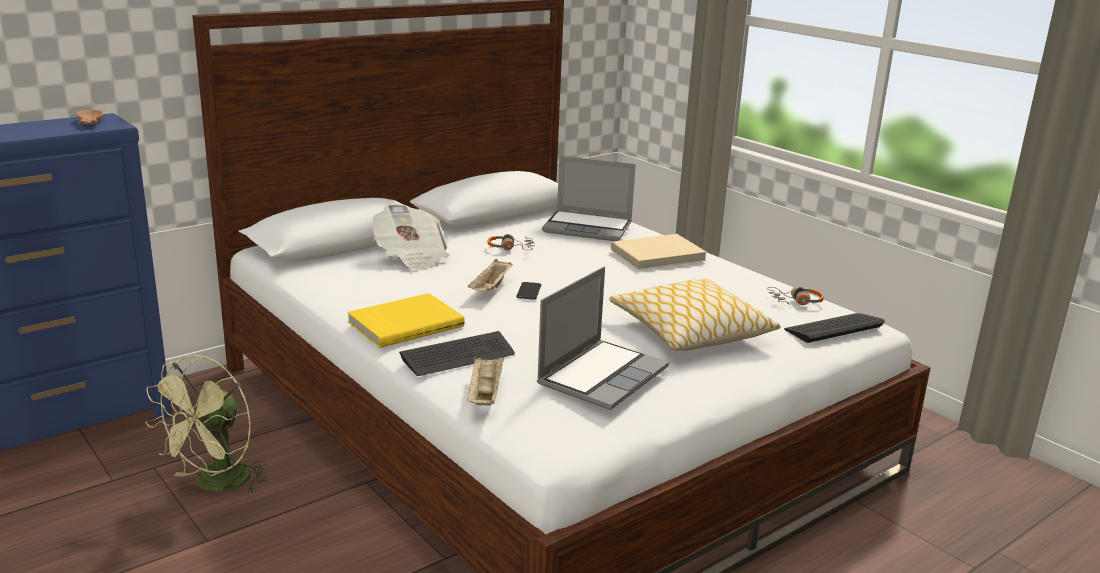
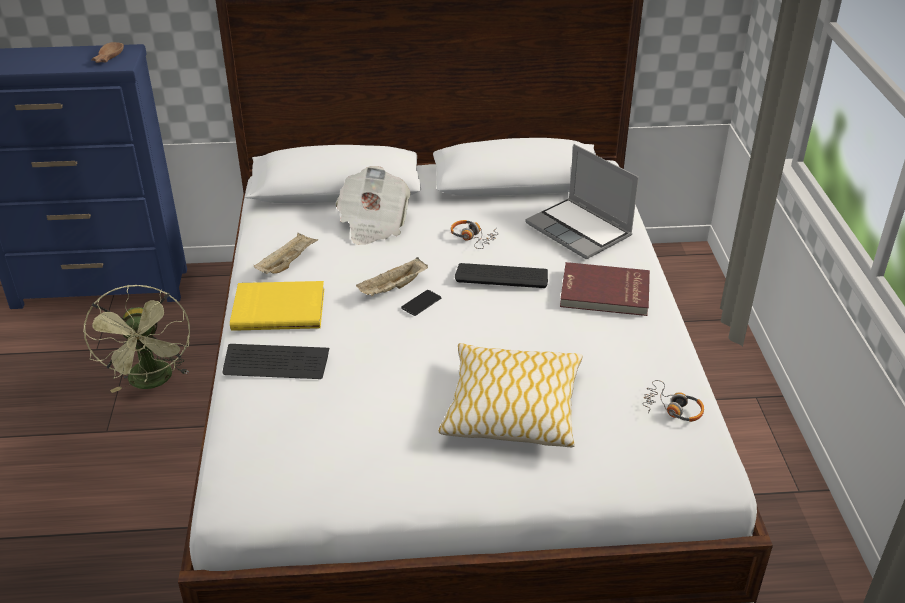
camera: 35 degrees right, 15 degrees up
green fan [145,355,268,495] -> green fan turned 75 degrees counterclockwise [83,285,190,393]
beige tray [467,357,504,405] -> beige tray moved to [254,233,318,274]
laptop [537,267,669,410] -> none
beige book [611,234,707,270] -> red book [560,262,650,316]
keyboard [784,313,885,343] -> keyboard moved to [455,263,548,288]

